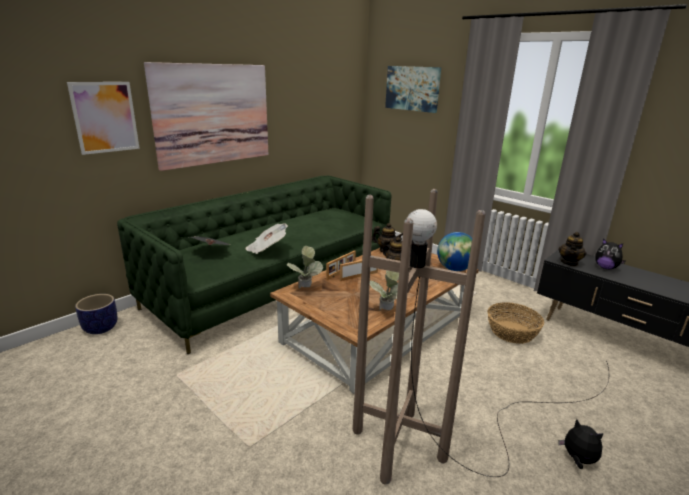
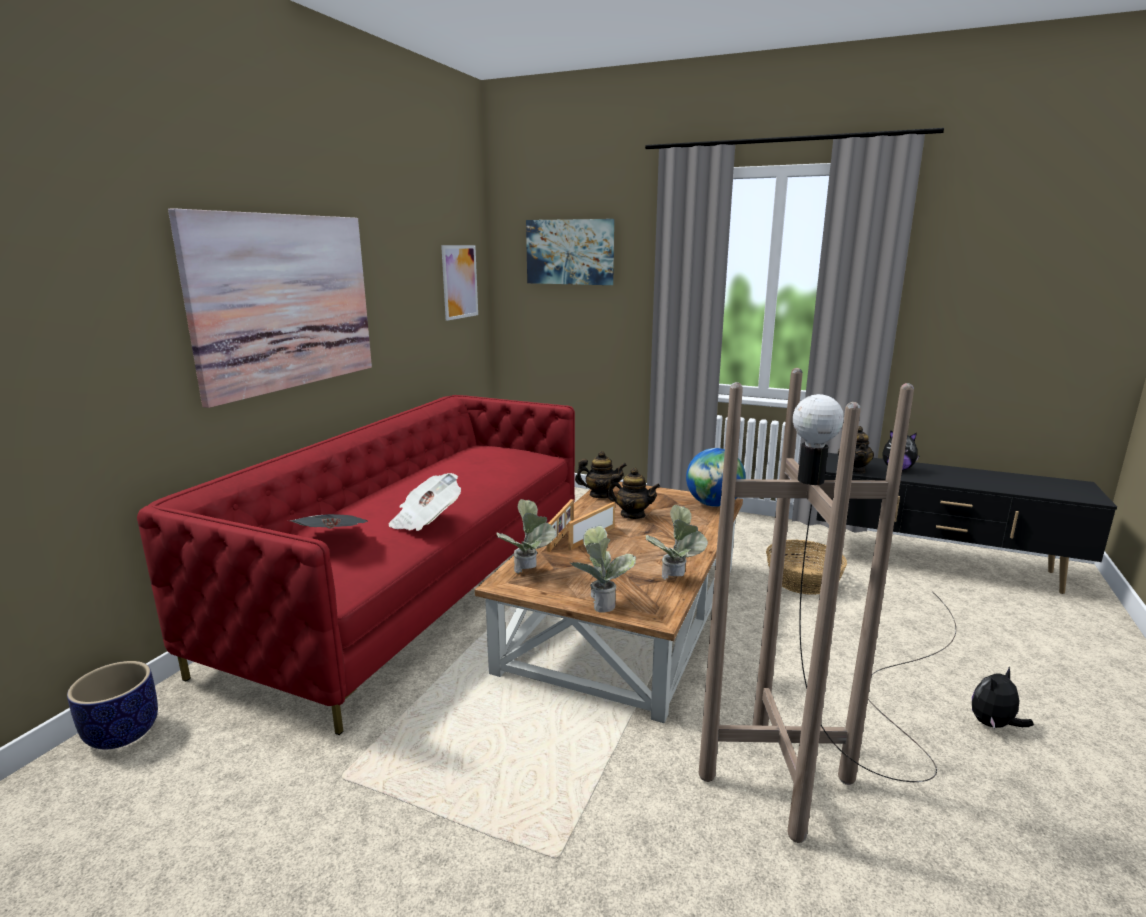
camera: 20 degrees left, 5 degrees down
picture [67,82,140,155] -> picture moved to [441,245,478,321]
green sofa [117,175,392,354] -> red sofa [137,395,575,735]
plush toy [558,419,604,469] -> plush toy turned 60 degrees counterclockwise [972,667,1034,729]
none -> potted plant [570,526,636,613]

